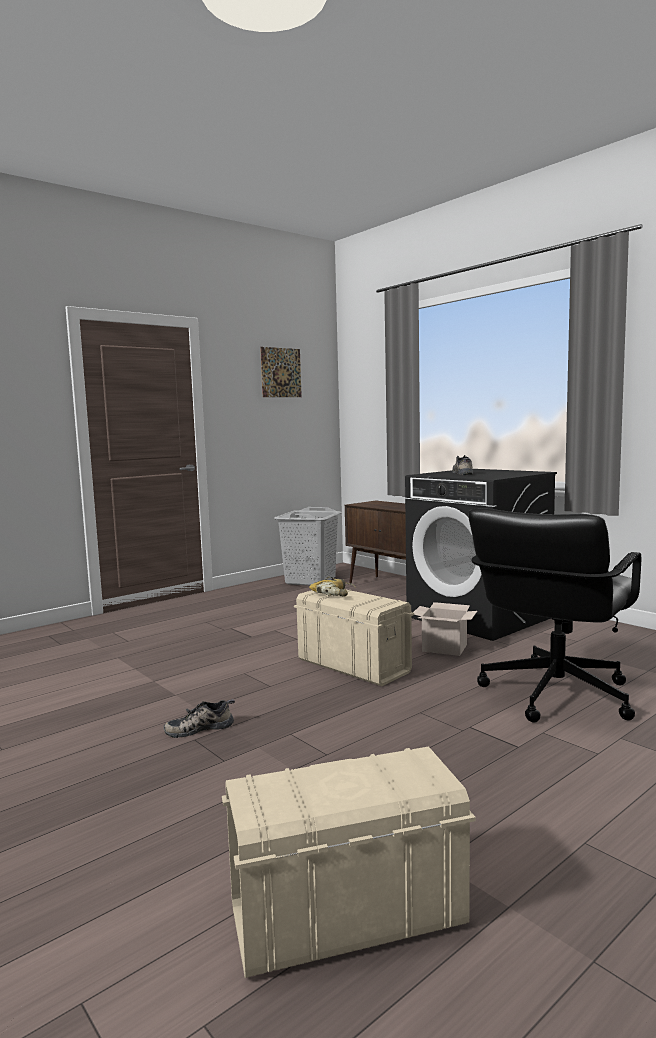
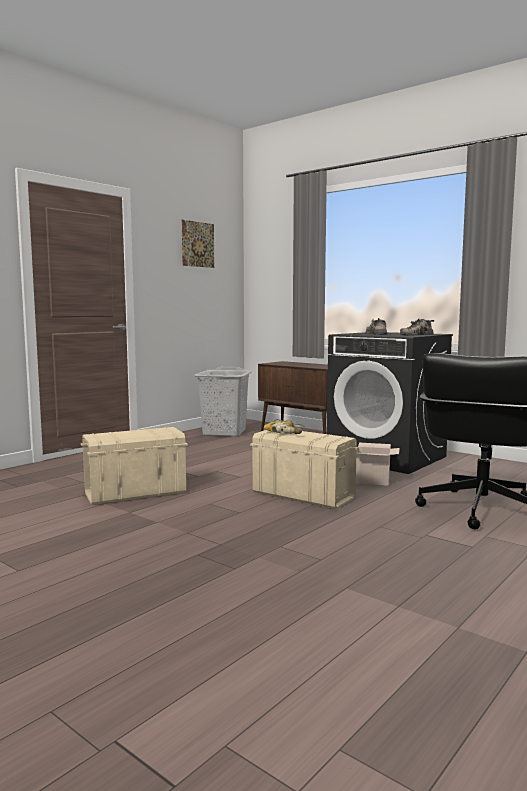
camera: 10 degrees left, 0 degrees up
shoe [164,699,235,738] -> shoe moved to [400,319,434,336]
beige storage box [222,747,476,978] -> beige storage box moved to [81,427,188,505]

